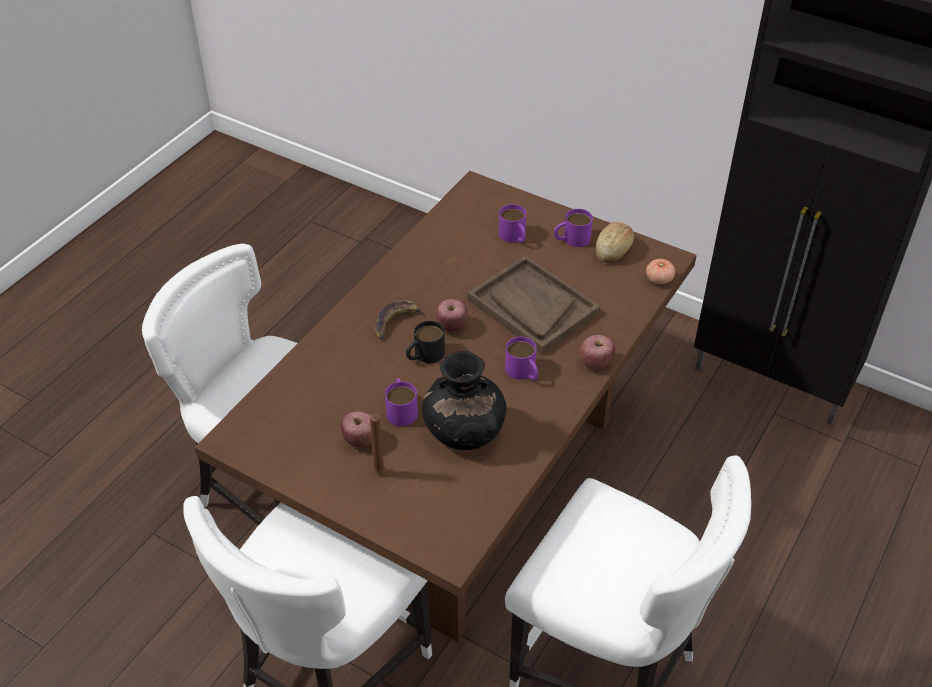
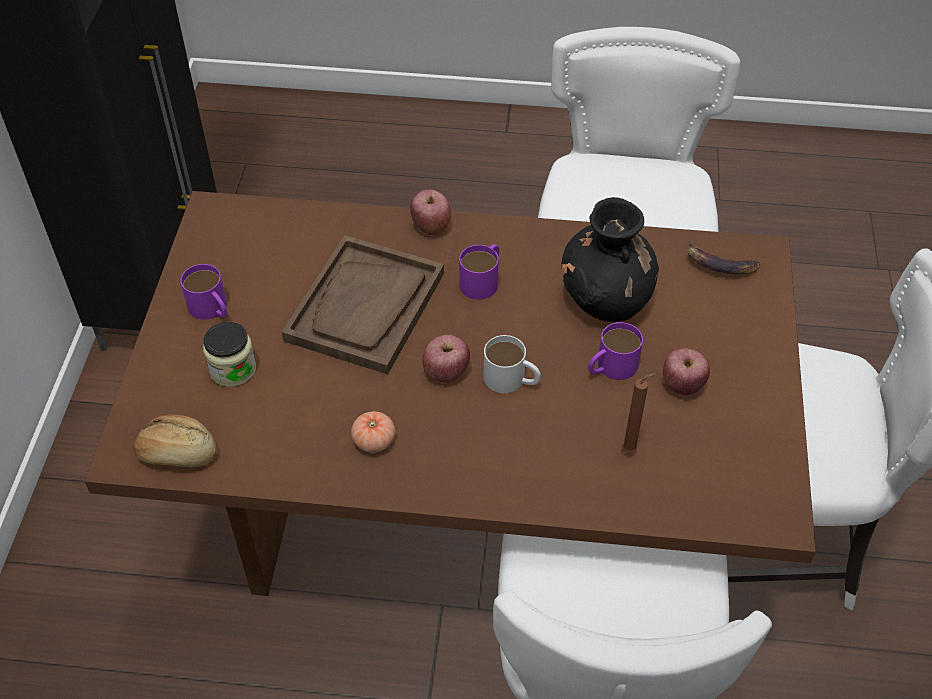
camera: 115 degrees left, 5 degrees up
brown candle [370,414,385,474] -> brown candle moved to [622,373,656,454]
banana [374,300,428,339] -> banana moved to [688,241,760,274]
black mug [406,321,445,363] -> white mug [484,335,541,393]
purple mug [499,204,526,243] -> jar [203,322,256,387]
bread [596,222,634,263] -> bread moved to [133,415,217,467]
tomato [646,259,675,284] -> tomato moved to [351,411,395,453]

